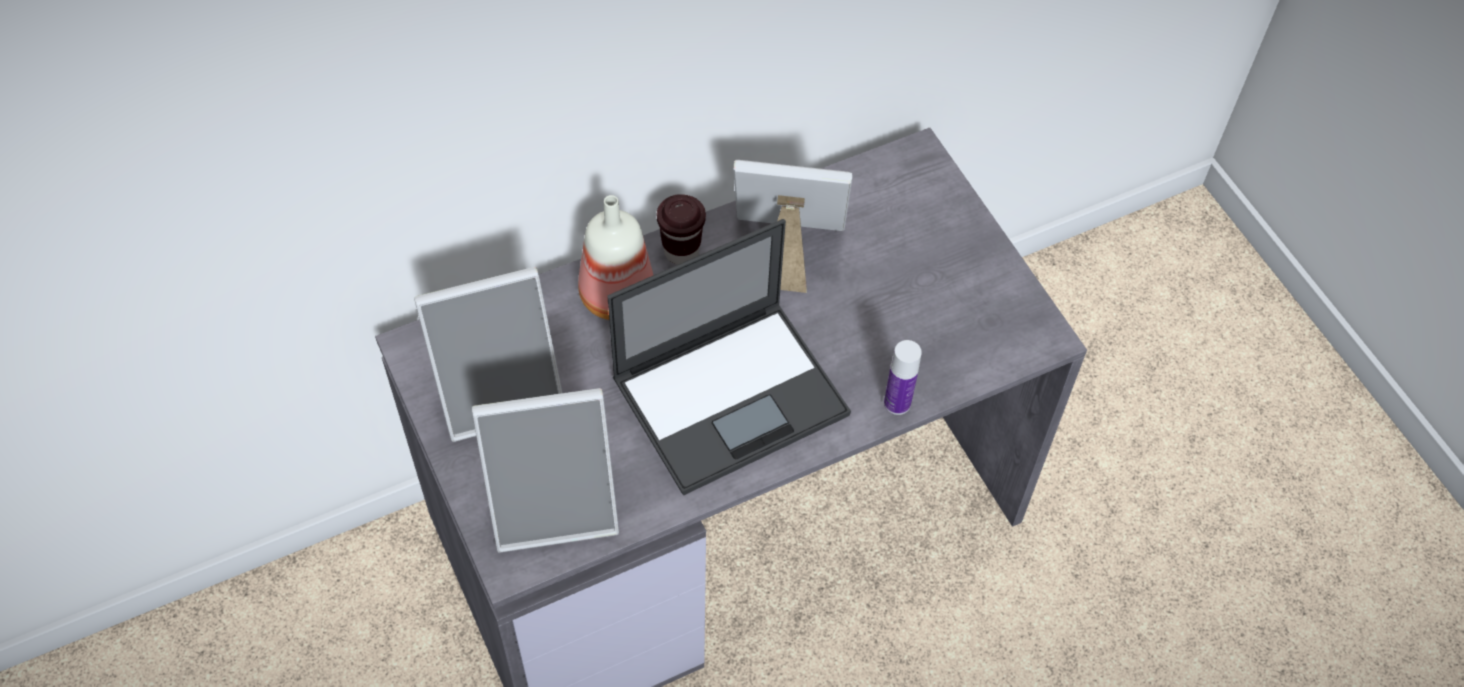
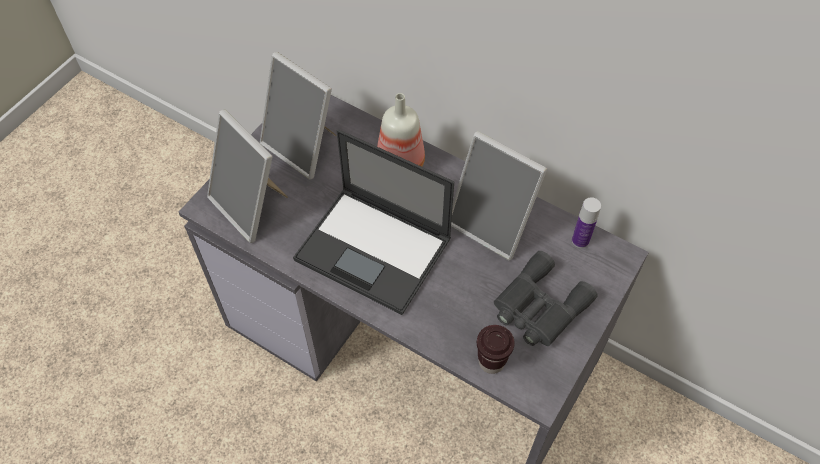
camera: 60 degrees right, 0 degrees up
brown cup [657,194,706,265] -> brown cup moved to [477,325,515,374]
picture frame [733,160,852,293] -> picture frame turned 150 degrees clockwise [451,131,547,261]
bottle [884,340,922,415] -> bottle moved to [572,197,601,248]
none -> grey binoculars [494,251,598,346]

